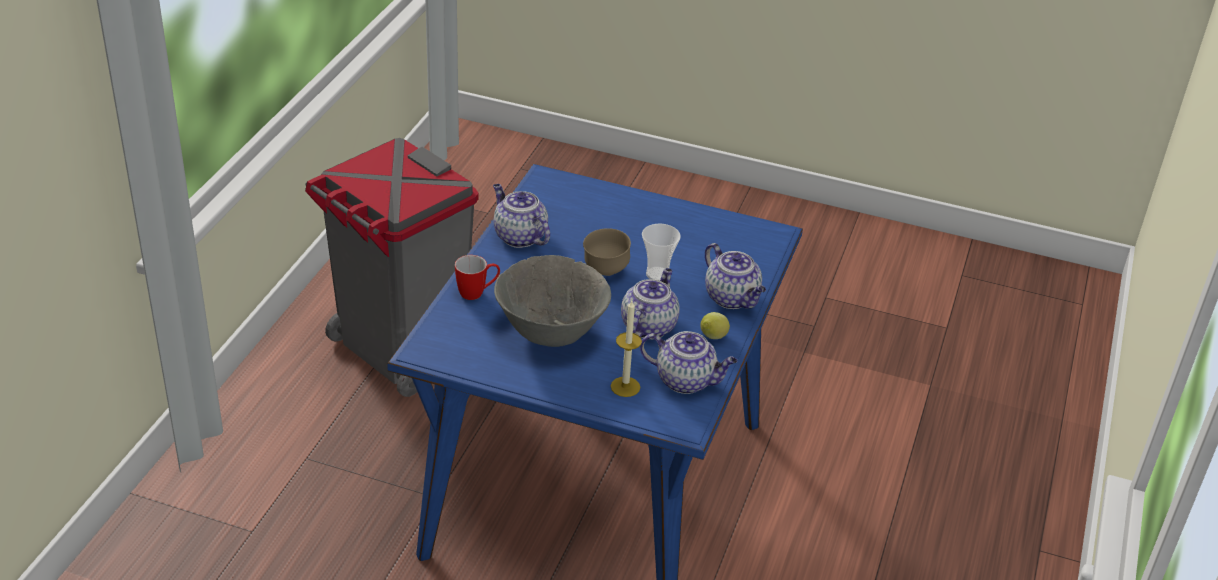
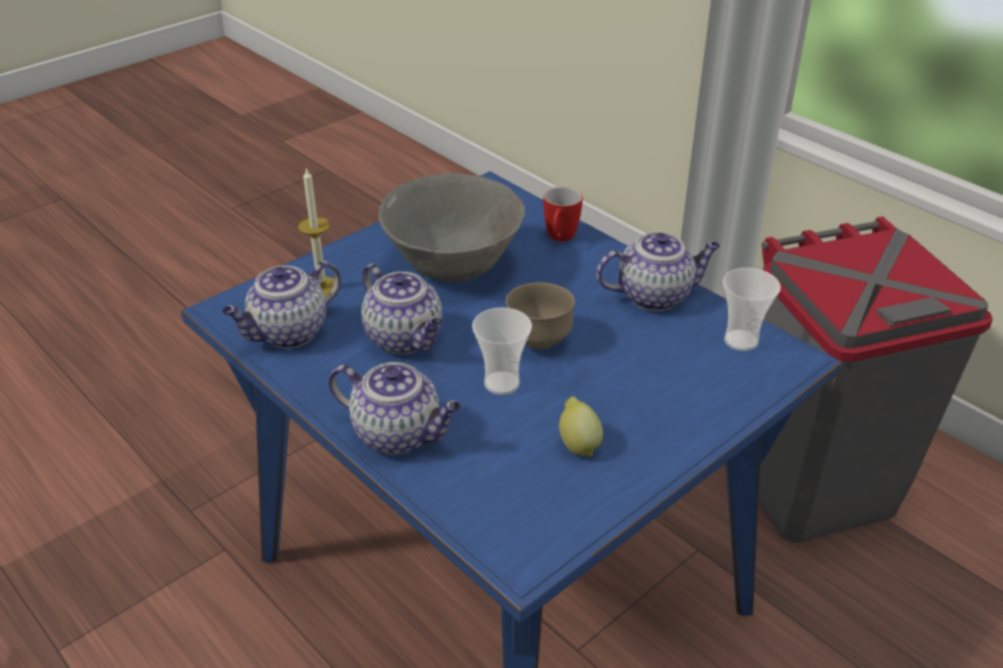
camera: 120 degrees right, 0 degrees up
lemon [700,312,730,339] -> lemon moved to [559,396,603,457]
teapot [705,243,766,309] -> teapot turned 150 degrees counterclockwise [329,362,462,455]
none -> cup [723,268,781,351]

